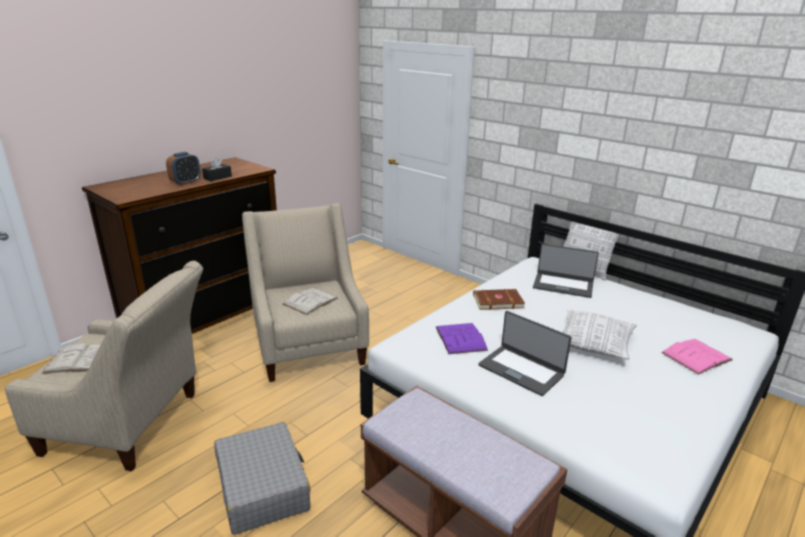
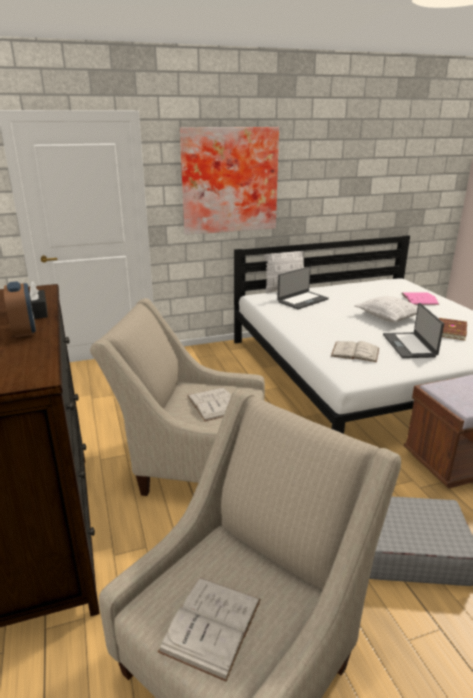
camera: 60 degrees left, 0 degrees up
purple book [436,323,488,354] -> white book [331,341,379,362]
brown book [473,289,525,310] -> brown book moved to [439,318,467,341]
laptop [478,311,572,396] -> laptop turned 105 degrees clockwise [383,303,444,358]
none -> picture [180,127,279,235]

